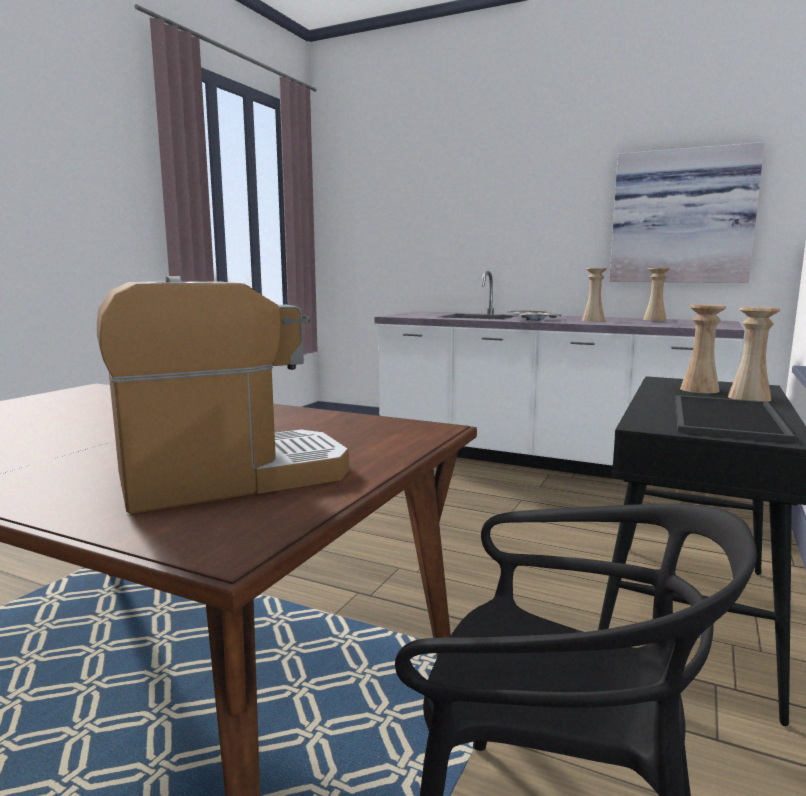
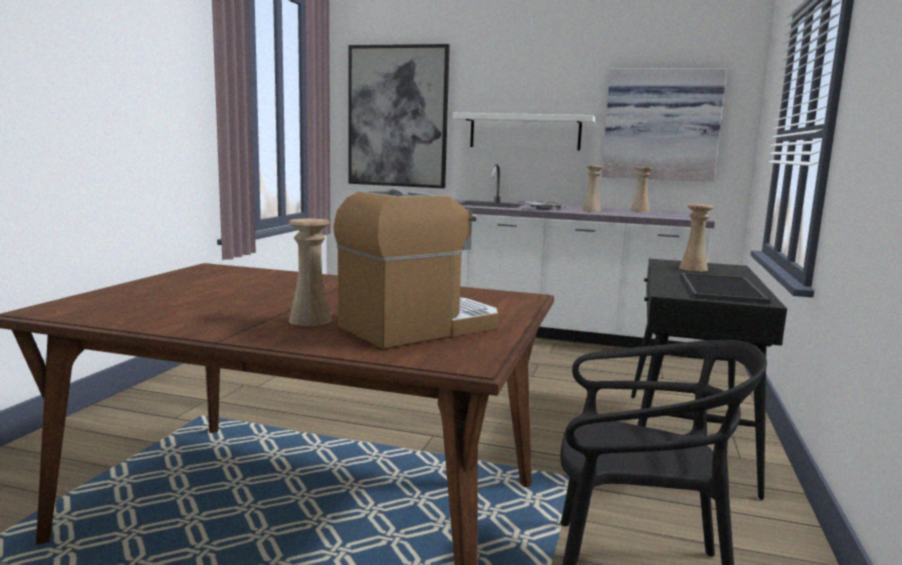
camera: 10 degrees left, 0 degrees up
beige vase [728,307,780,402] -> beige vase moved to [289,219,332,326]
none -> picture [349,44,450,188]
none -> white shelf [453,113,595,150]

